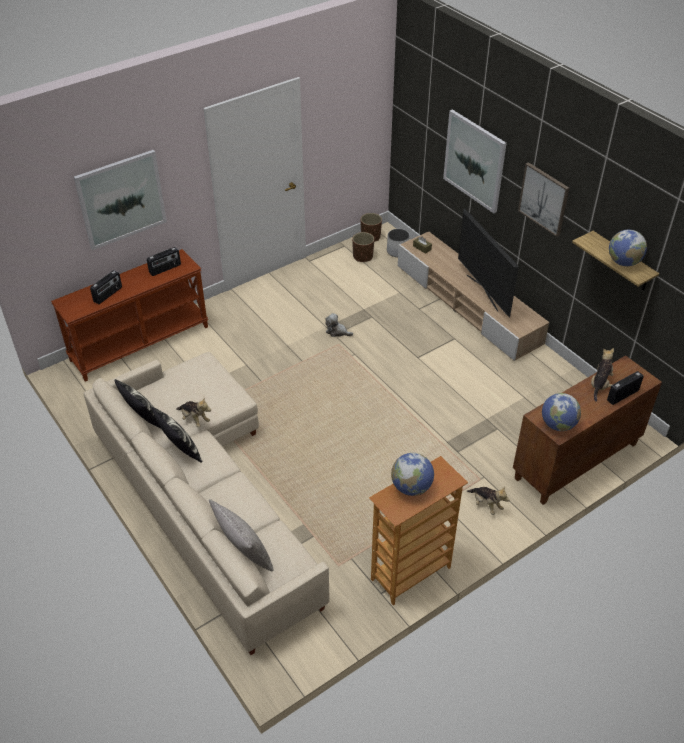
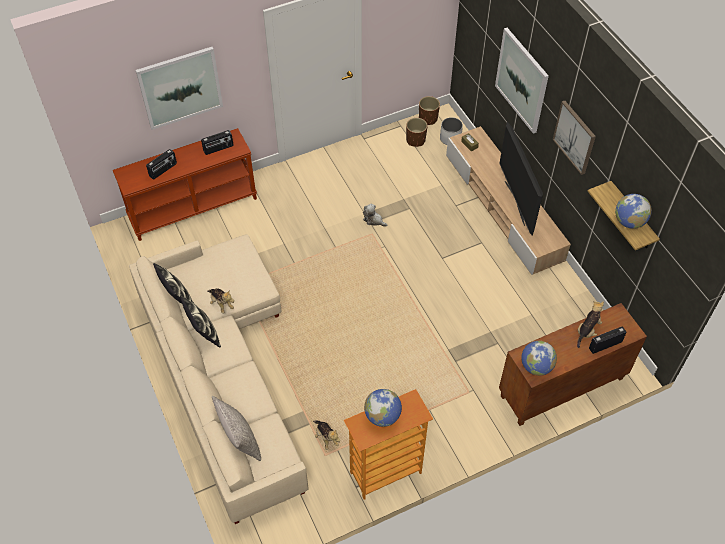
camera: 10 degrees right, 10 degrees up
plush toy [467,487,509,515] -> plush toy moved to [313,421,340,450]

